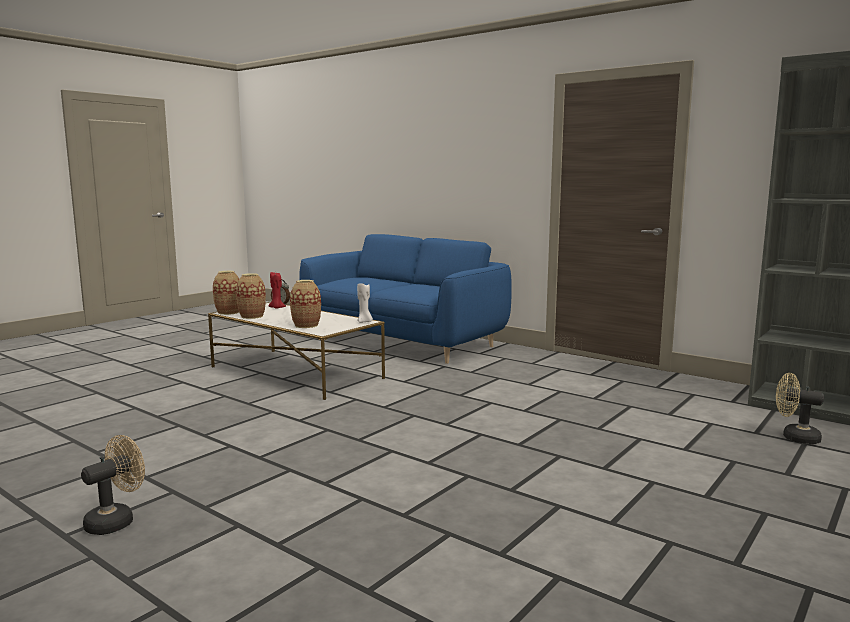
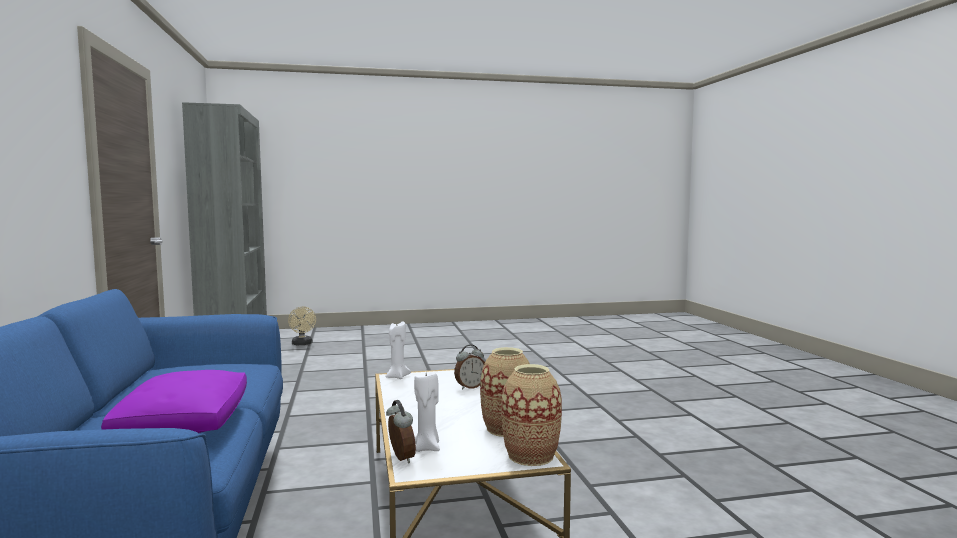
camera: 140 degrees left, 5 degrees down
beige fan [81,435,145,535] -> none
red candle [268,272,286,309] -> white candle [414,372,440,452]
vase [290,280,321,328] -> alarm clock [454,344,485,390]
none -> purple pillow [101,370,247,433]

